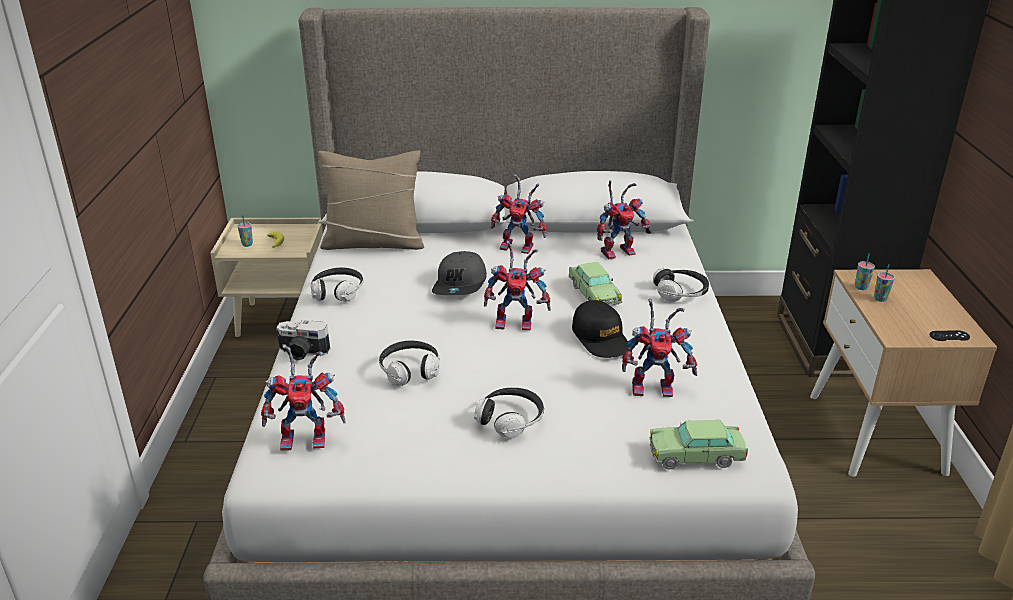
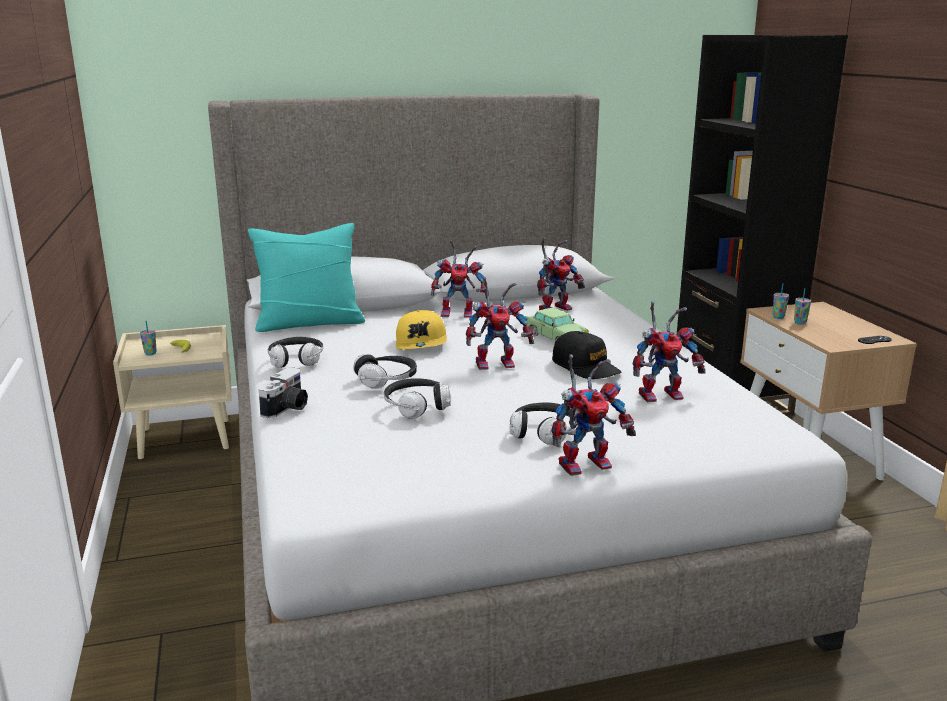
camera: 15 degrees left, 10 degrees down
toy robot [261,344,346,451] -> toy robot moved to [551,354,636,476]
camera [276,320,330,361] -> camera turned 60 degrees counterclockwise [259,367,308,418]
beige pillow [318,151,424,250] -> turquoise pillow [248,223,365,332]
grey cap [432,251,487,295] -> yellow cap [396,310,447,350]
toy car [650,420,748,470] -> none
headphones [653,267,709,302] -> headphones moved to [353,354,417,389]

